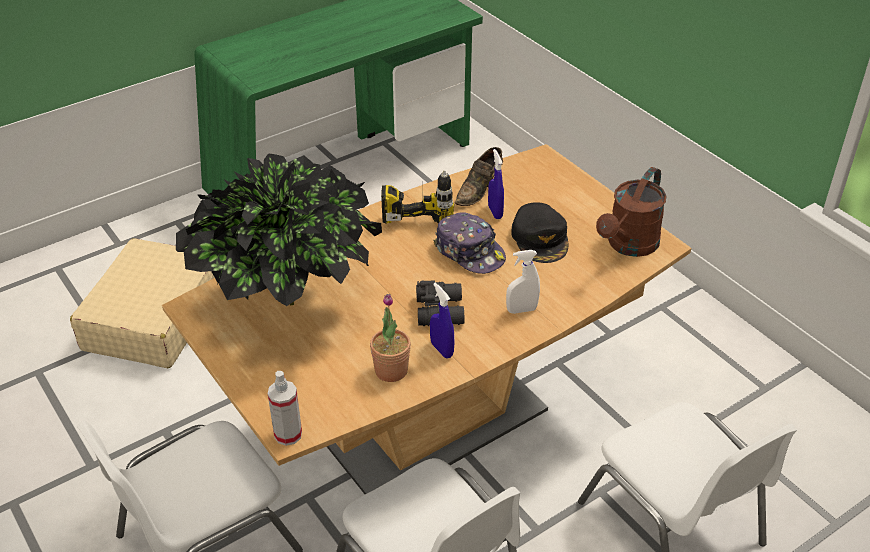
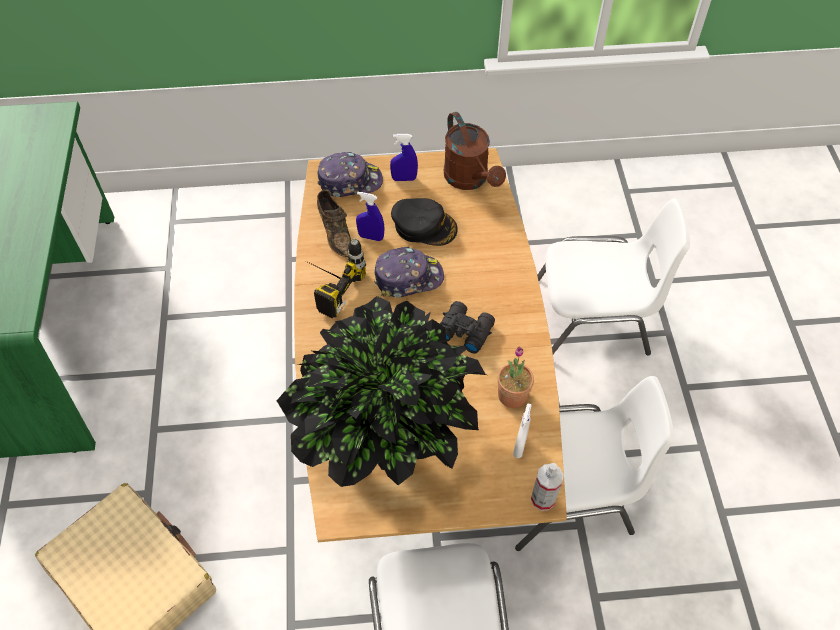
camera: 60 degrees left, 15 degrees up
blue spray bottle [430,283,455,358] -> blue spray bottle moved to [390,134,418,181]
white spray bottle [506,250,540,314] -> white spray bottle moved to [513,404,532,458]
none -> cap [317,152,383,197]

